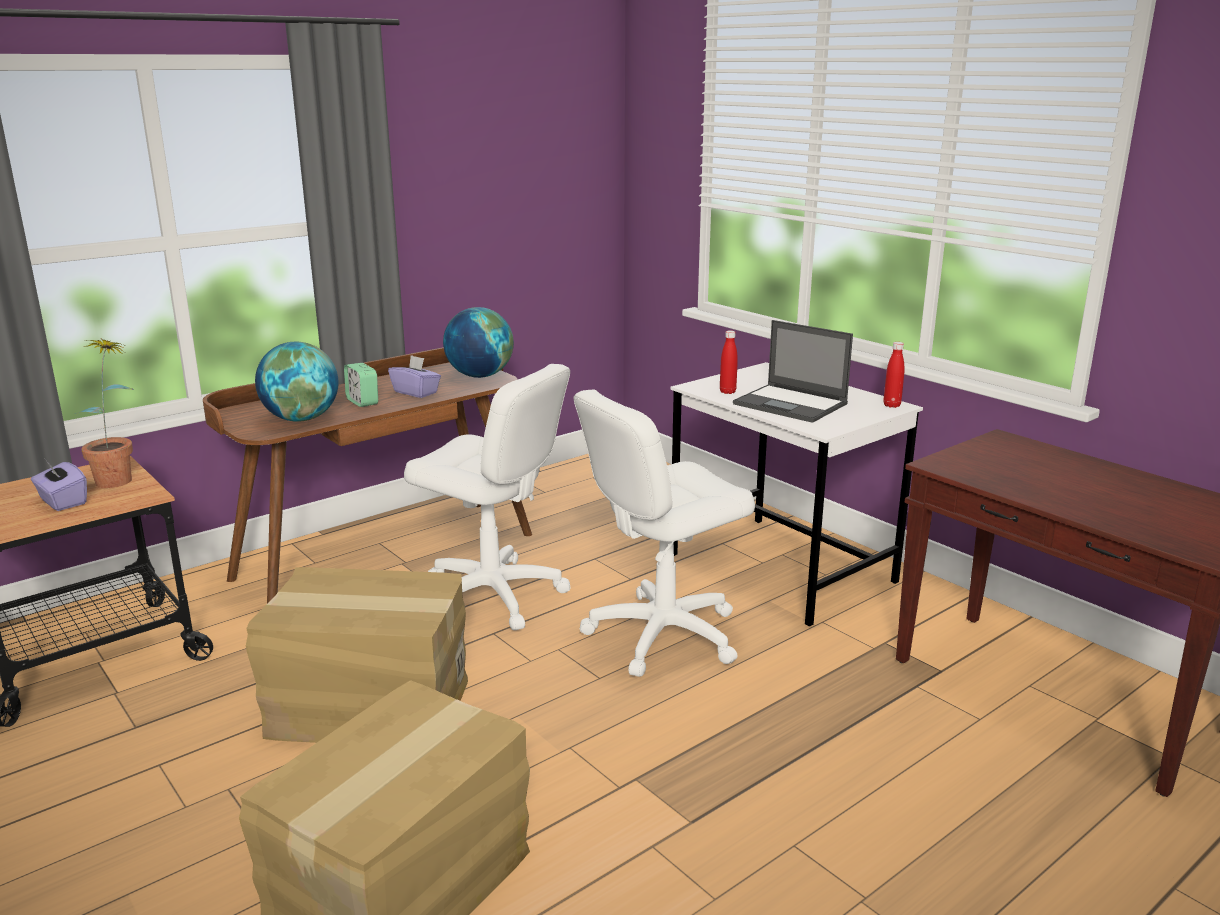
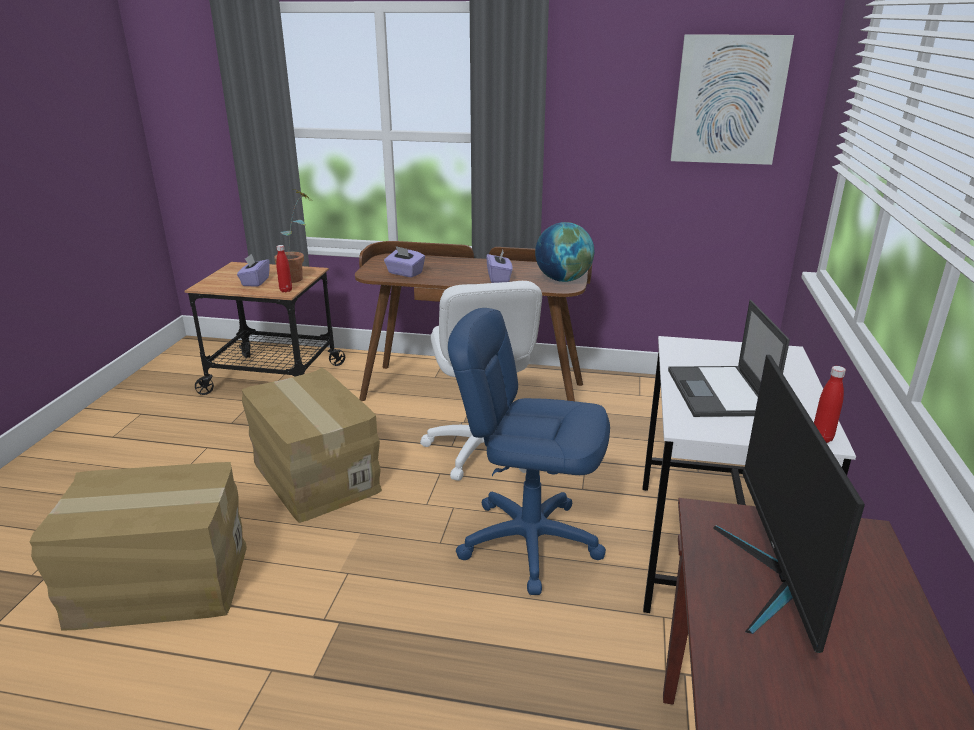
camera: 50 degrees right, 5 degrees up
globe [255,342,339,422] -> purple tissue box [384,246,425,278]
alarm clock [344,363,378,407] -> none
white office chair [573,390,755,677] -> blue office chair [448,308,610,595]
red bottle [720,330,738,394] -> red bottle moved to [276,245,292,292]
none -> picture [671,34,794,165]
none -> monitor [713,355,865,653]

